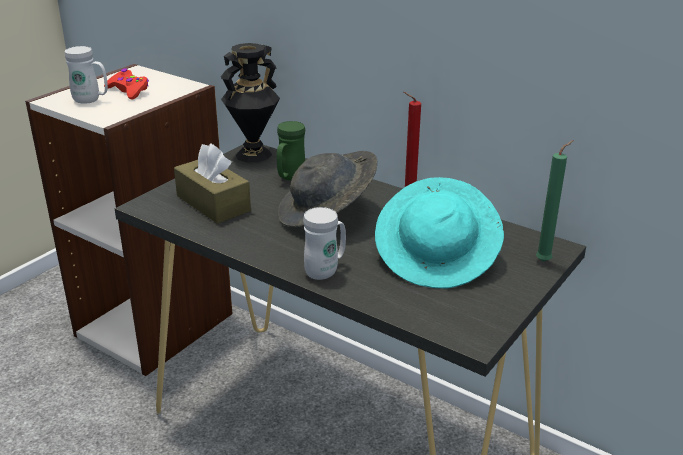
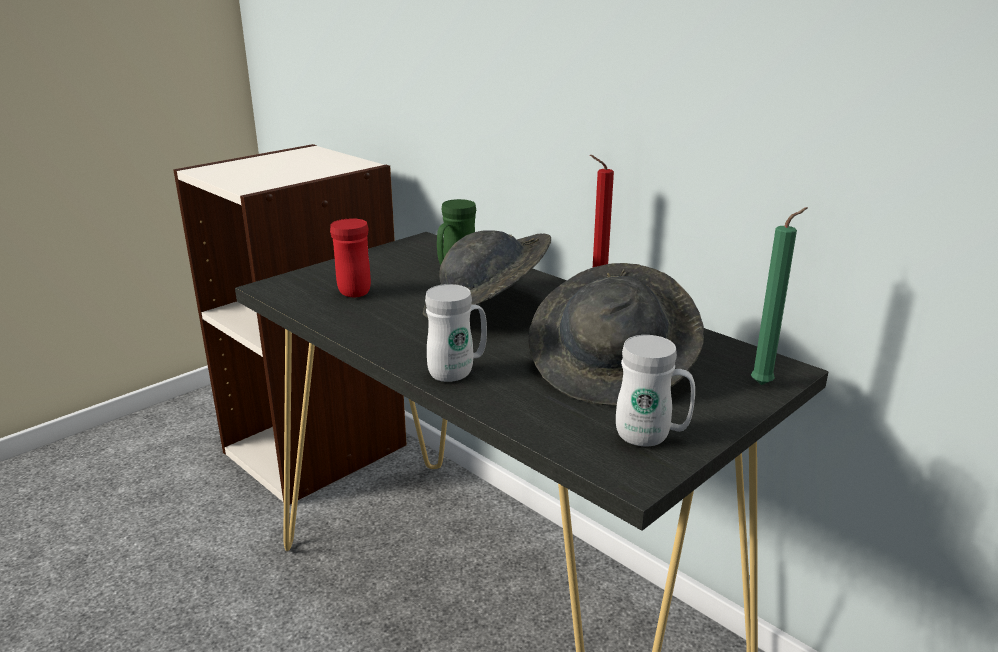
camera: 10 degrees right, 5 degrees down
white mug [65,46,108,104] -> white mug moved to [616,335,695,446]
red game controller [104,68,149,99] -> none
brown tissue box [174,143,251,224] -> red mug [330,218,371,297]
black vase [221,43,280,162] -> none
turquoise hat [375,177,504,289] -> grey hat [528,263,704,406]

